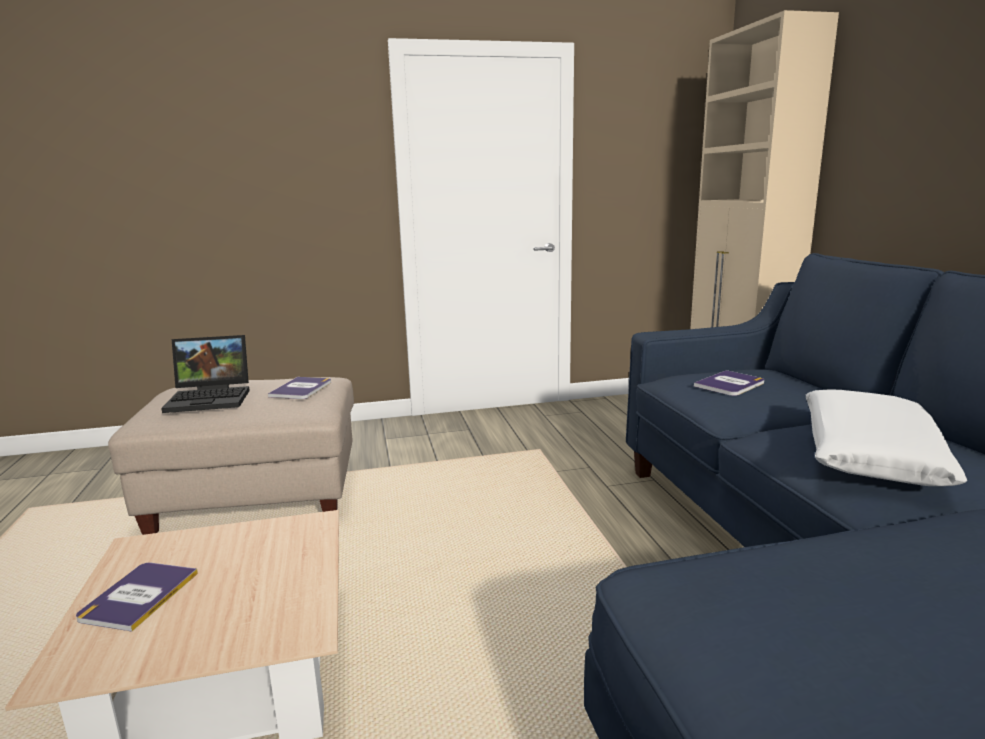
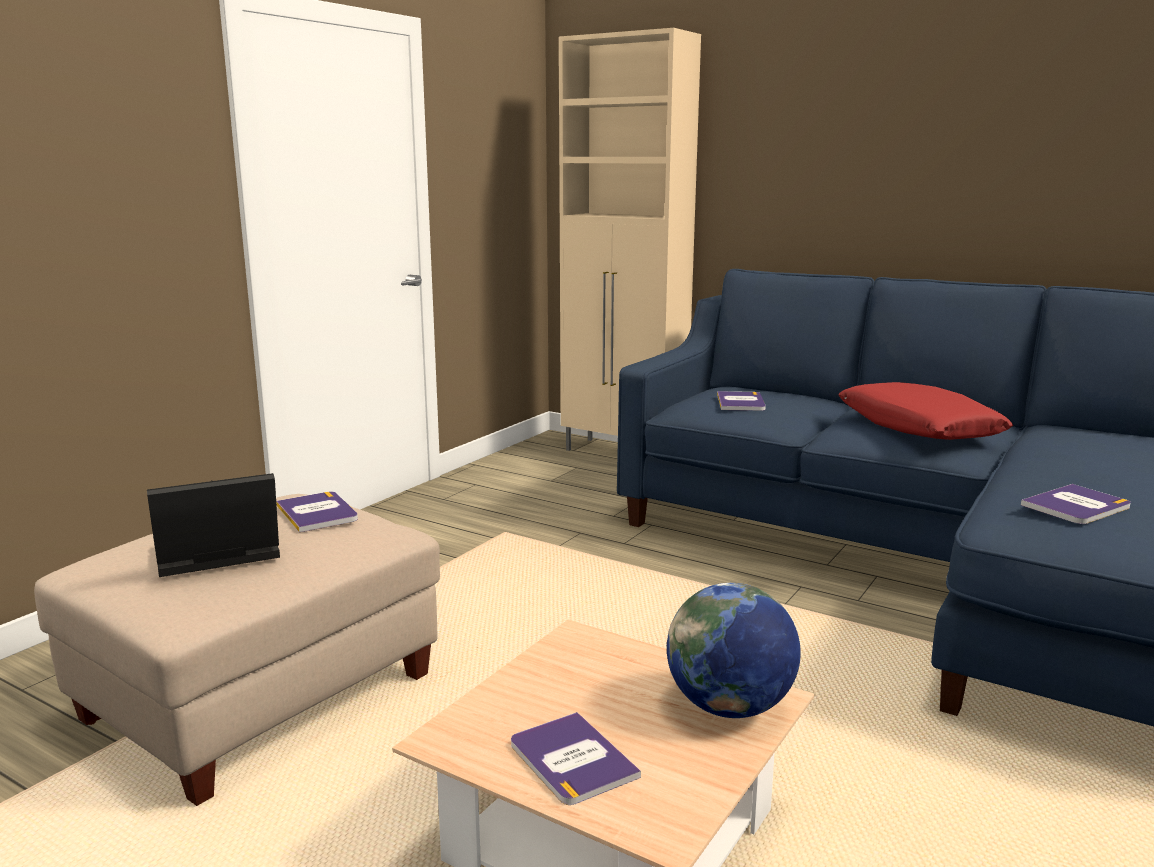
camera: 45 degrees left, 0 degrees up
laptop [161,335,250,413] -> laptop turned 150 degrees counterclockwise [147,473,280,577]
white pillow [806,390,968,486] -> red pillow [838,382,1013,440]
none -> globe [667,583,801,718]
none -> book [1021,484,1131,524]

